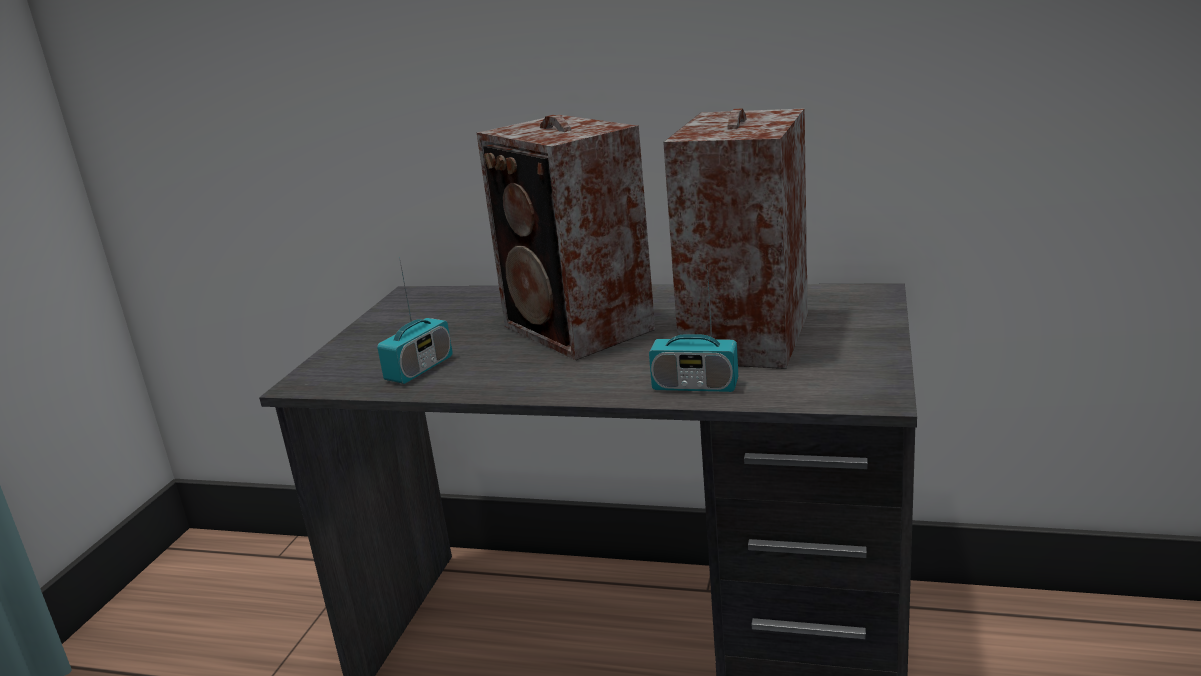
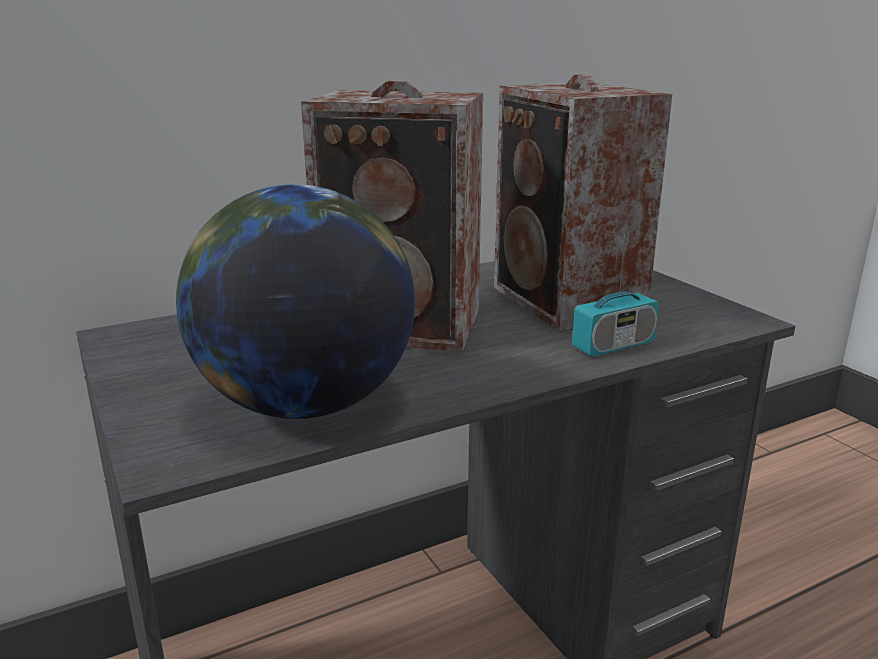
camera: 45 degrees left, 0 degrees up
radio [377,257,453,384] -> globe [176,184,415,419]

